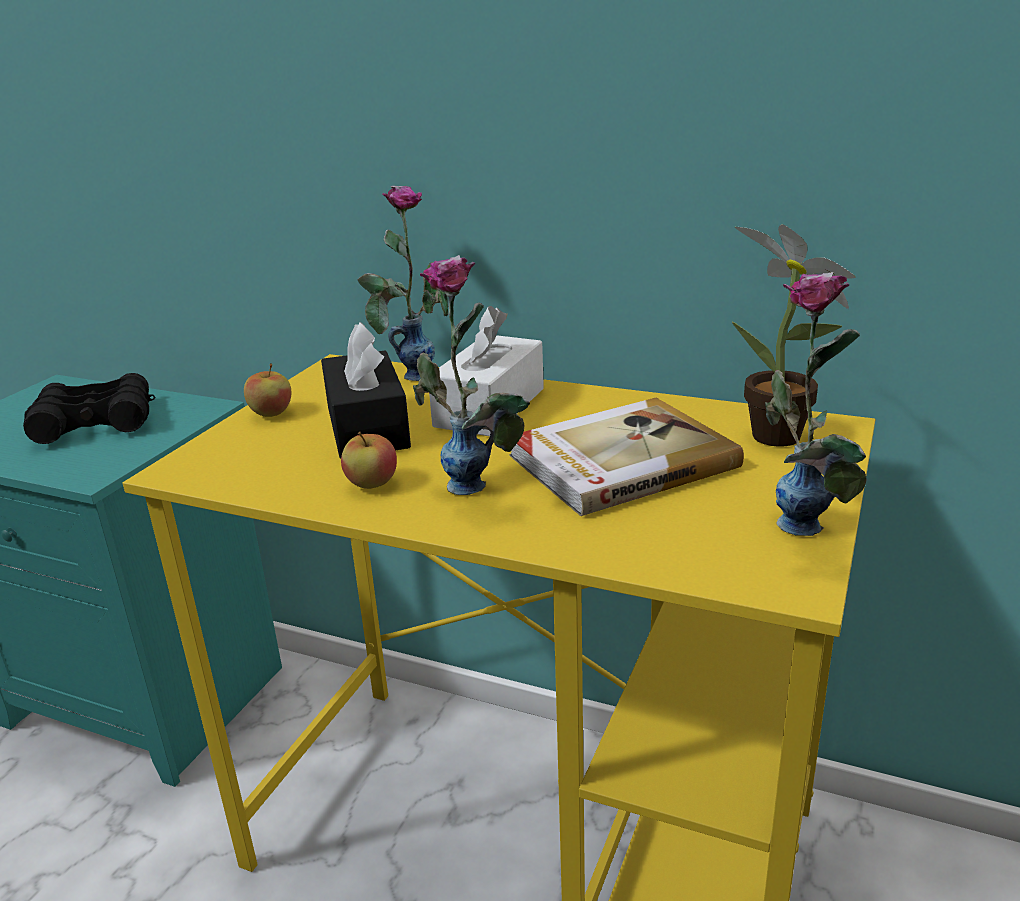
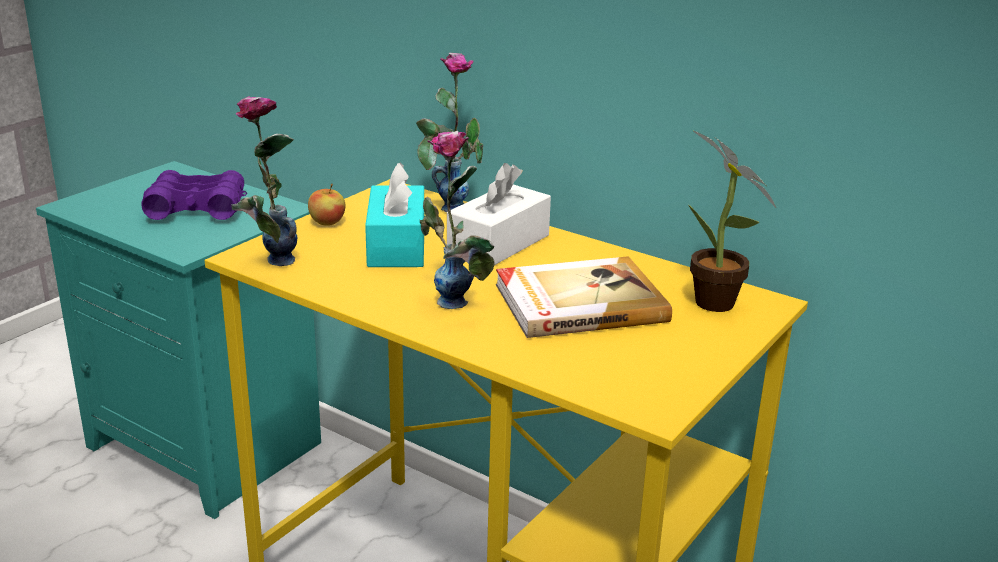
camera: 10 degrees right, 0 degrees up
black binoculars [23,373,155,444] -> purple binoculars [142,170,247,220]
black tissue box [321,322,411,458] -> turquoise tissue box [365,162,425,267]
apple [341,432,397,489] -> none
vase [765,272,867,536] -> vase moved to [231,96,298,266]

